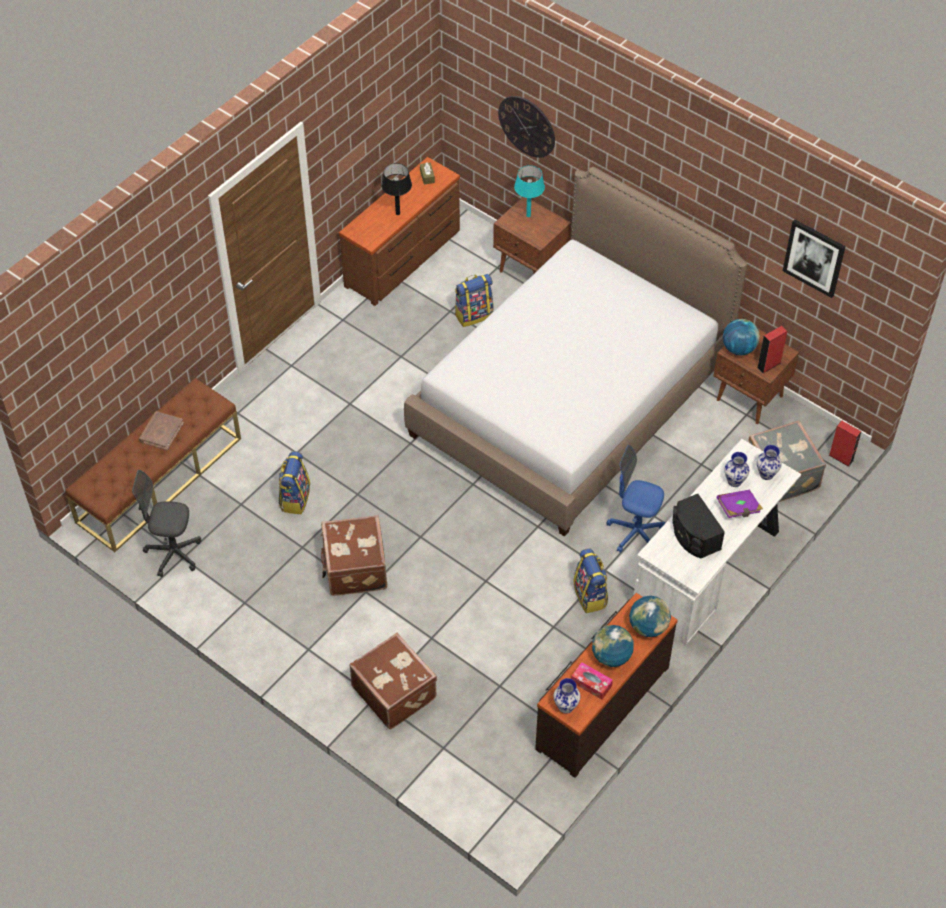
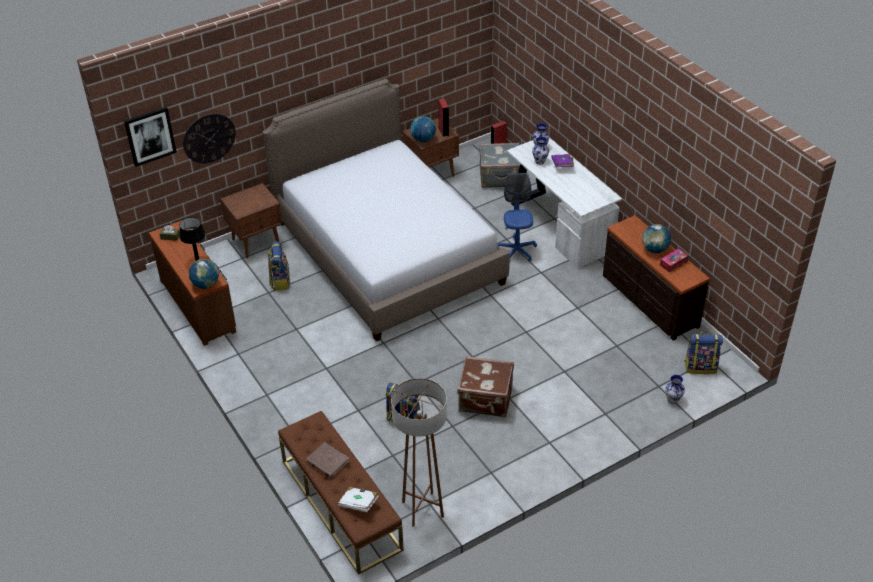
camera: 70 degrees left, 10 degrees down
grey office chair [132,470,202,577] -> brown floor lamp [391,378,447,527]
brown suitcase [349,633,437,730] -> none
turquoise table lamp [514,165,545,217] -> none
vase [553,678,581,714] -> vase moved to [665,375,685,404]
backpack [573,549,608,613] -> backpack moved to [685,331,723,374]
blue office chair [606,445,665,553] -> blue office chair turned 135 degrees clockwise [497,173,537,261]
globe [629,596,671,637] -> globe moved to [189,259,219,289]
black speaker [673,494,725,559] -> none
picture [783,219,846,298] -> picture moved to [124,107,177,167]
none -> white book [338,487,379,512]

